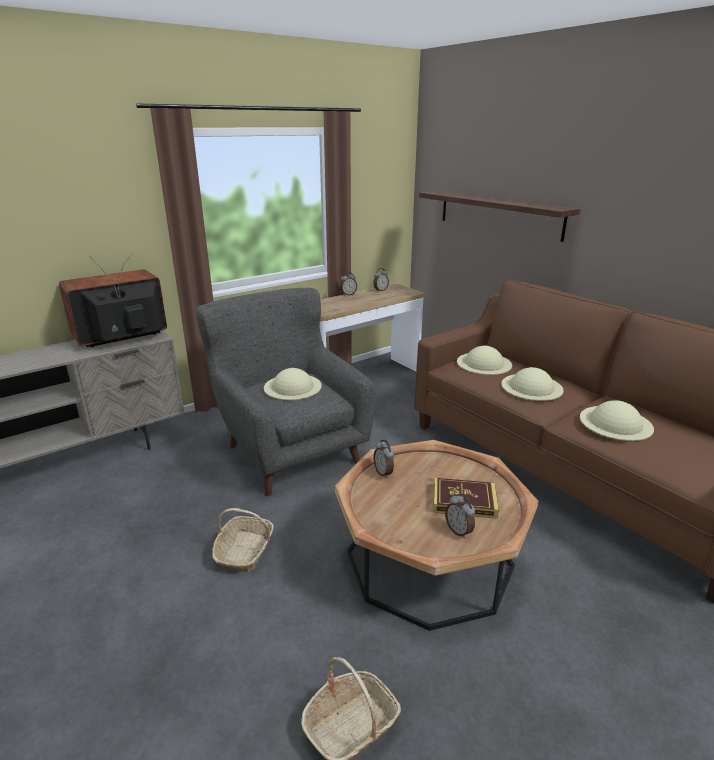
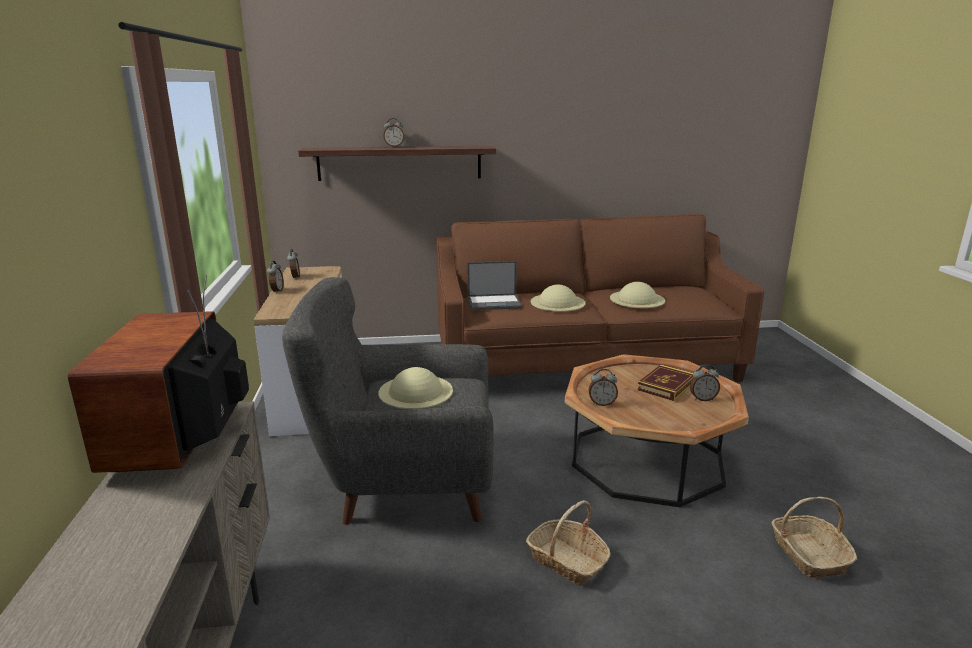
camera: 60 degrees left, 5 degrees down
beige hat [457,346,512,375] -> laptop [467,261,523,310]
none -> alarm clock [383,118,404,147]

